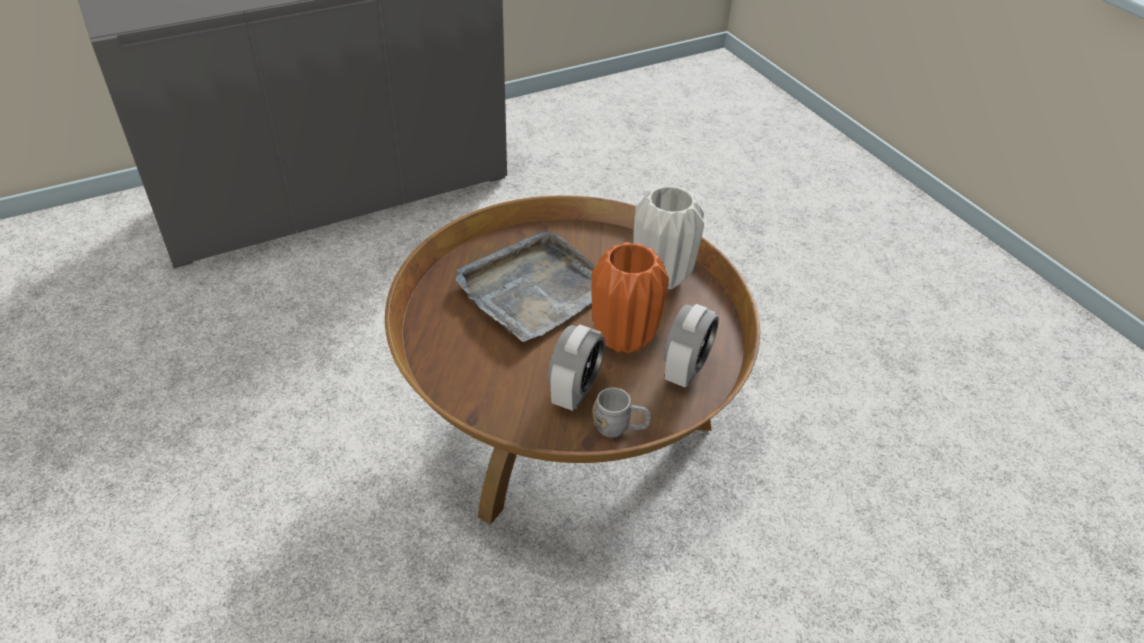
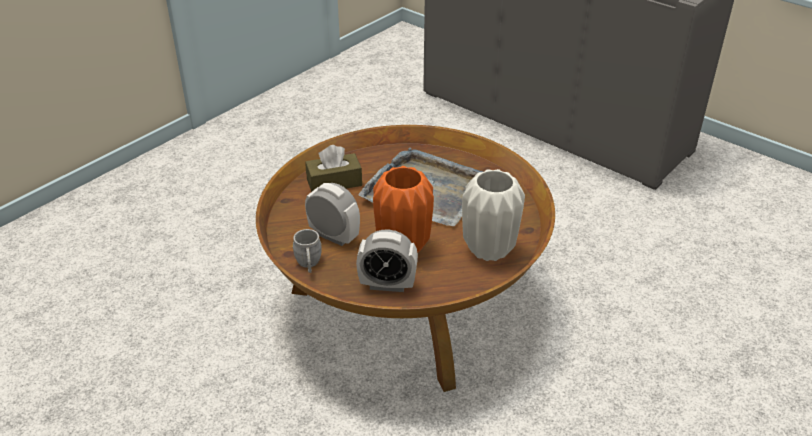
camera: 70 degrees right, 5 degrees down
alarm clock [548,325,605,411] -> alarm clock turned 150 degrees counterclockwise [305,183,360,246]
none -> brown tissue box [305,145,362,192]

